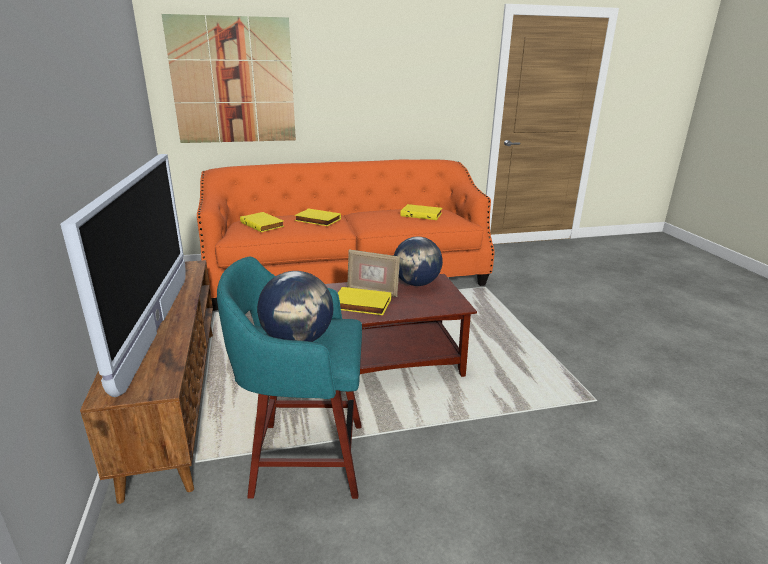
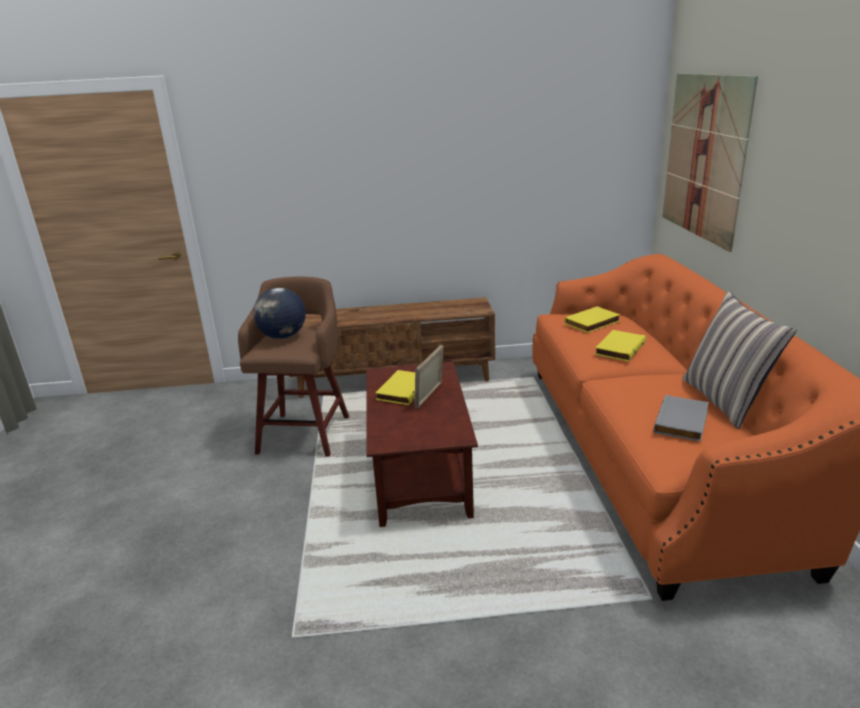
camera: 100 degrees right, 0 degrees up
television [60,154,186,397] -> none
turquoise stool [217,256,362,499] -> brown stool [238,277,349,457]
globe [394,237,443,286] -> none
yellow book [400,204,442,220] -> grey book [654,395,709,442]
none -> pillow [682,291,796,429]

